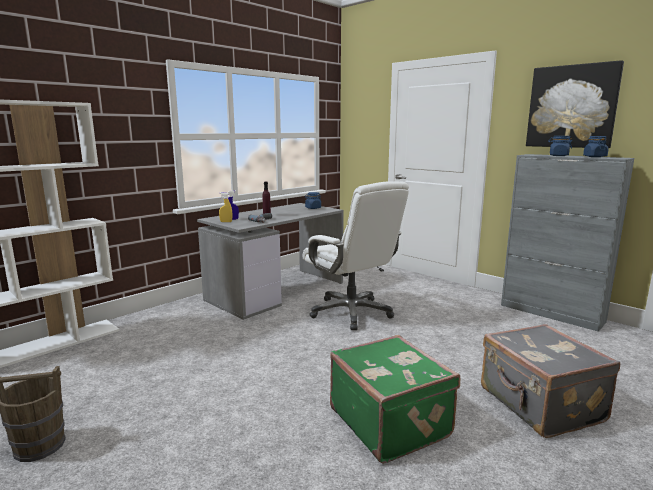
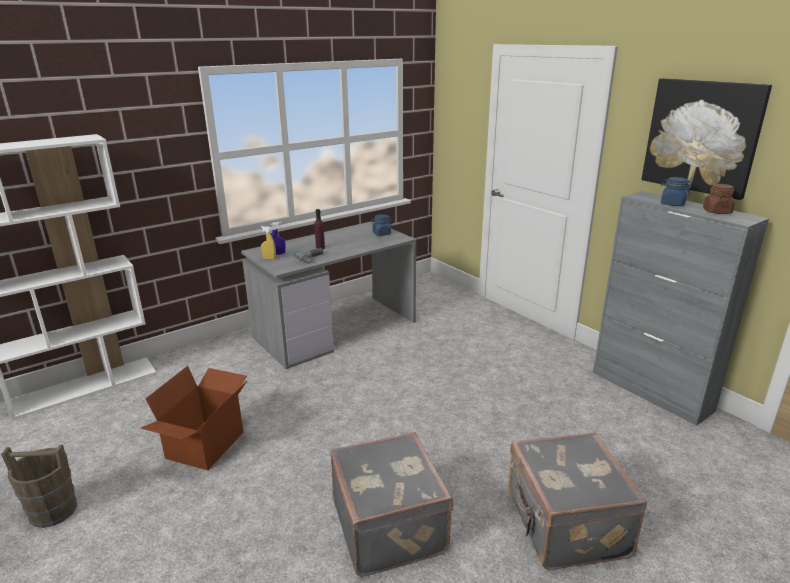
camera: 10 degrees right, 10 degrees up
white office chair [303,182,409,330] -> none
green suitcase [330,335,460,464] -> grey suitcase [330,432,453,577]
blue jar [583,136,608,157] -> brown jar [703,184,734,214]
none -> cardboard box [140,366,247,470]

